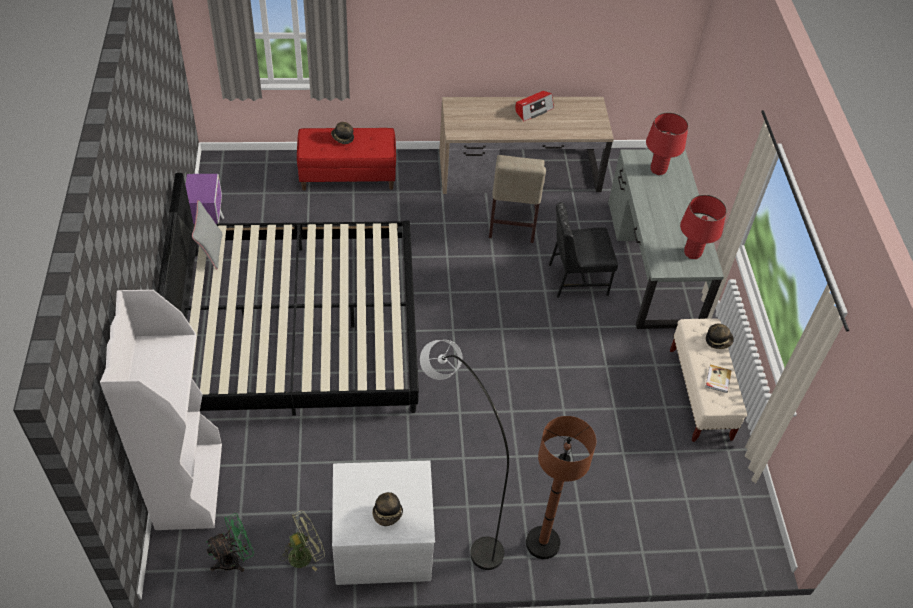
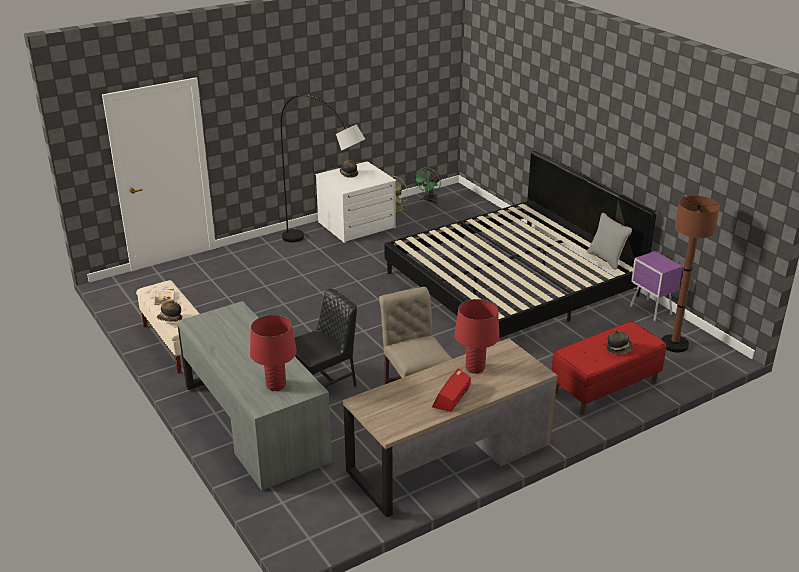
camera: 155 degrees right, 20 degrees down
white bookcase [100,290,222,530] -> none
brown floor lamp [526,416,596,559] -> brown floor lamp moved to [661,196,720,352]
red table lamp [680,195,727,259] -> red table lamp moved to [454,299,500,374]

